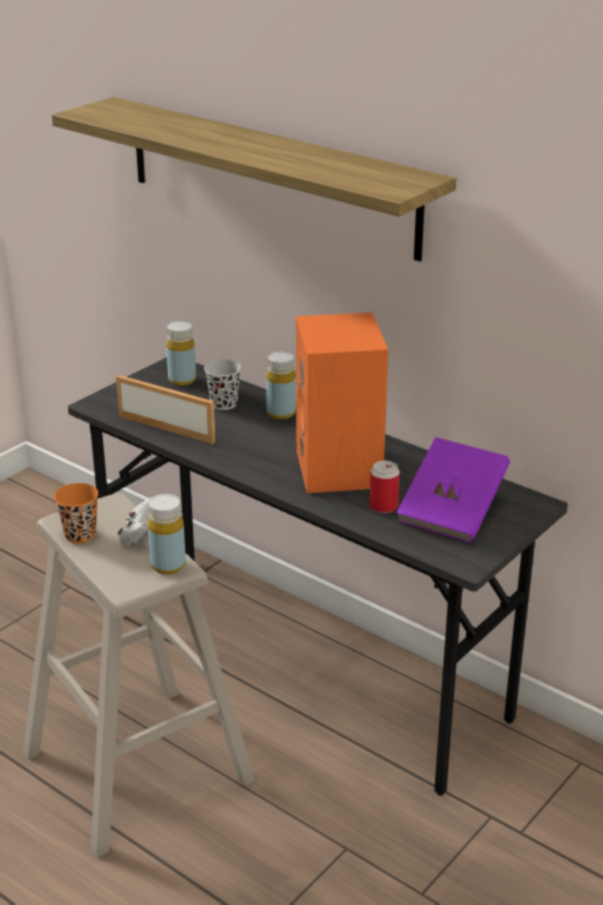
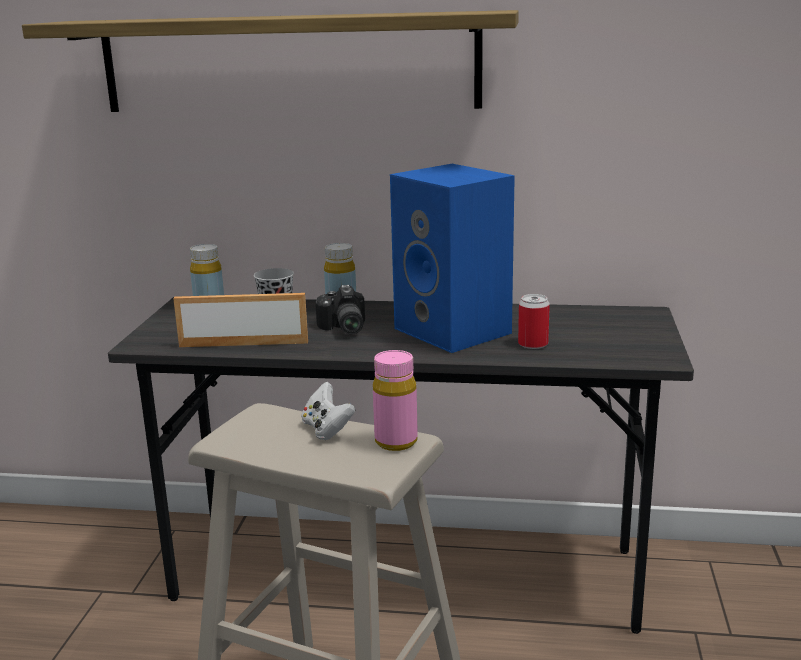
camera: 30 degrees left, 10 degrees down
orange cup [54,483,98,543] -> none
yellow bottle [148,494,186,574] -> pink bottle [373,350,418,451]
orange speaker [296,312,388,493] -> blue speaker [390,164,515,353]
purple book [396,437,510,543] -> none
none -> camera [315,285,365,335]

